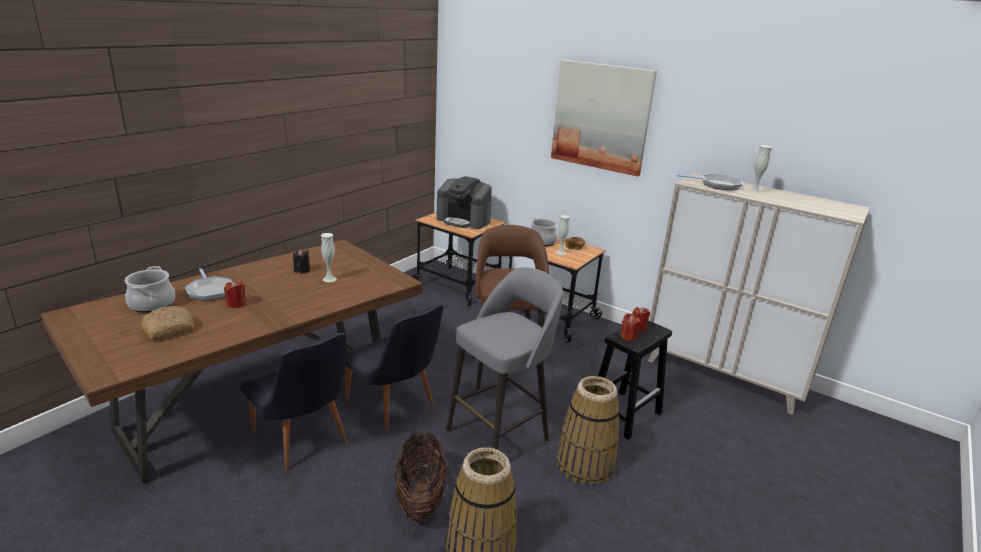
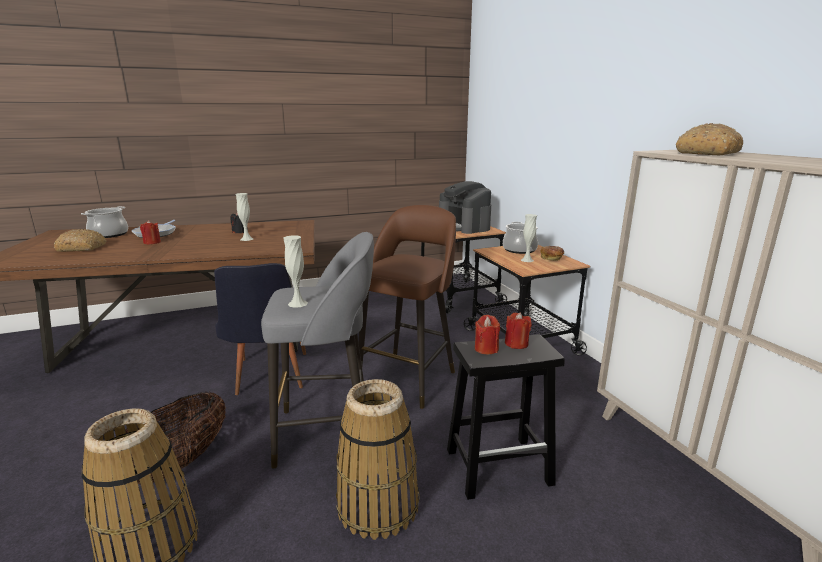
camera: 35 degrees right, 5 degrees down
black chair [240,333,348,471] -> none
picture [551,60,657,176] -> none
frying pan [677,174,743,190] -> bread [676,123,743,155]
white vase [747,145,772,195] -> white vase moved to [284,235,308,308]

